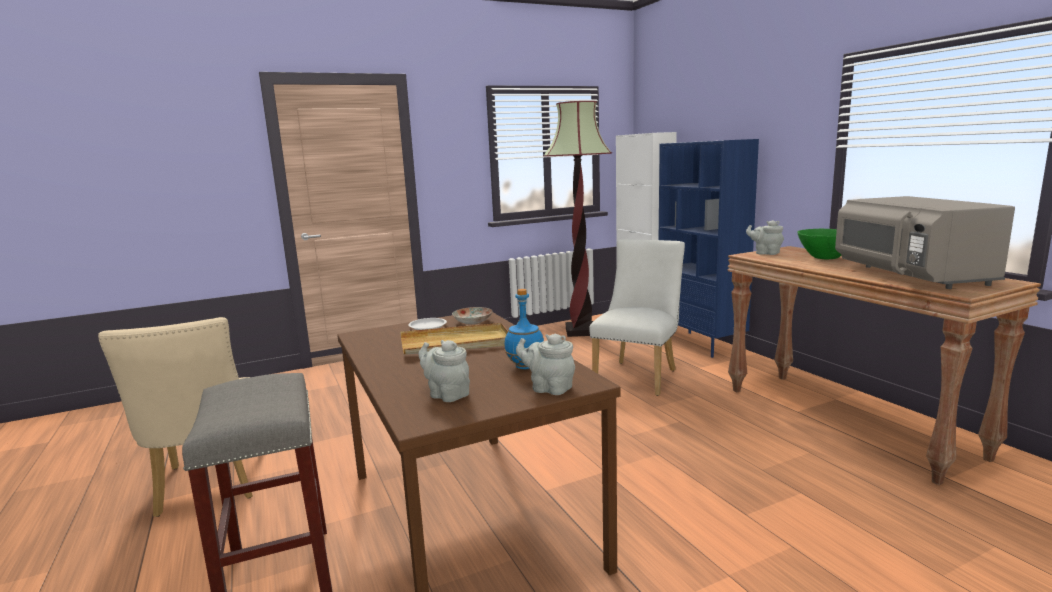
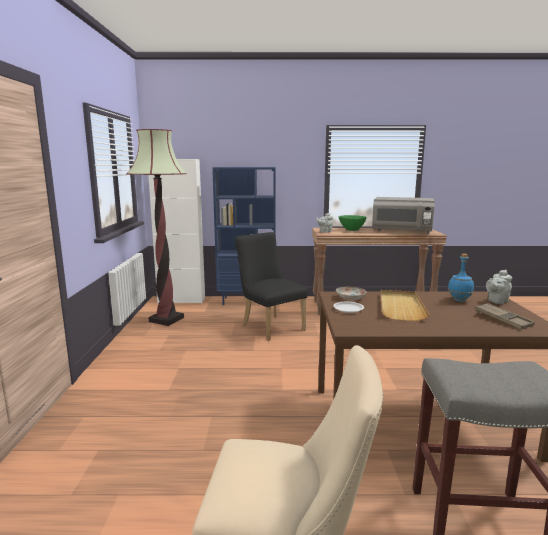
camera: 65 degrees left, 0 degrees up
grey teapot [418,340,470,402] -> brown tray [475,303,535,329]
white chair [589,239,685,396] -> black chair [235,232,308,341]

